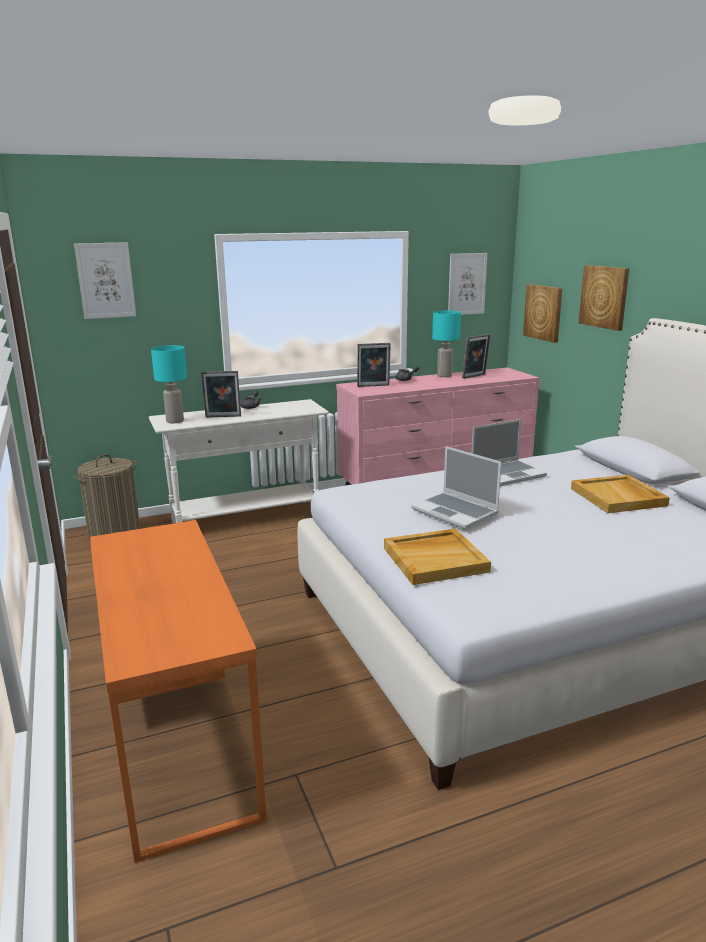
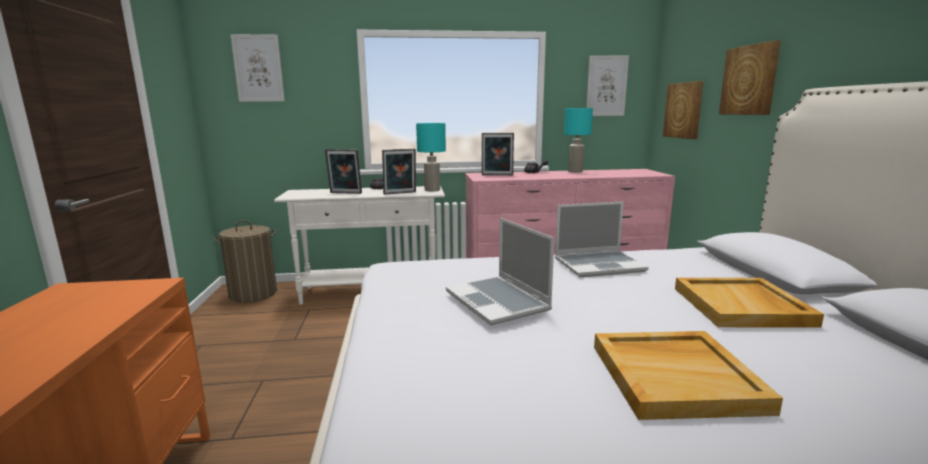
camera: 15 degrees right, 5 degrees down
turquoise table lamp [151,345,187,423] -> turquoise table lamp moved to [416,123,446,191]
beige tray [384,528,491,585] -> beige tray moved to [594,331,783,420]
picture frame [462,334,490,379] -> picture frame moved to [382,149,416,195]

